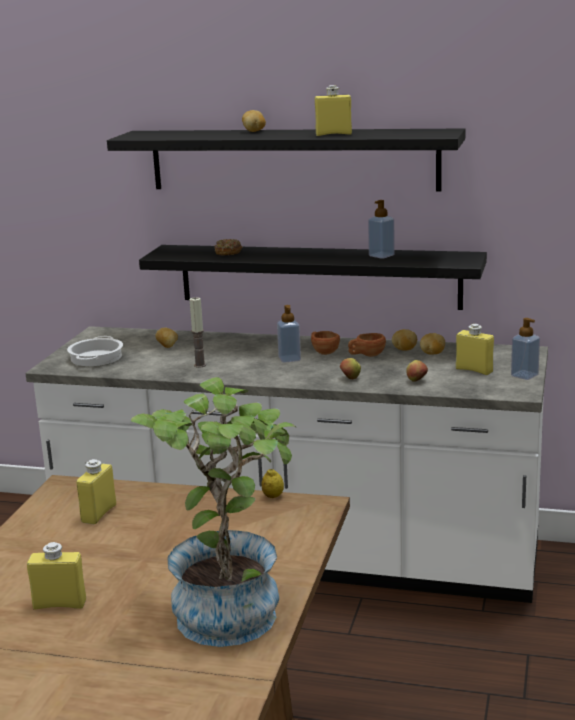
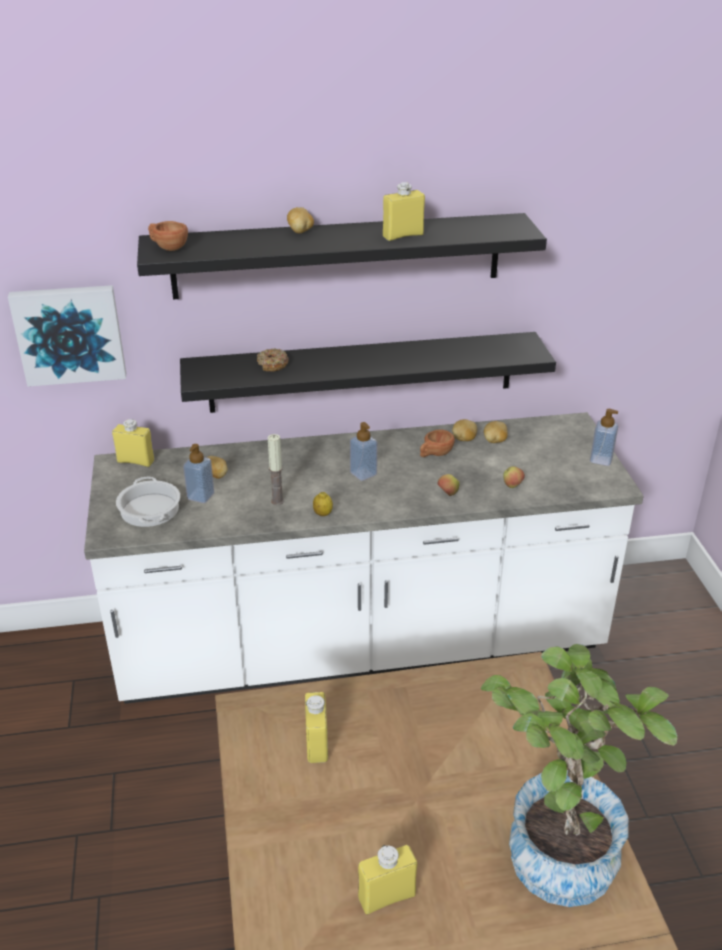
camera: 25 degrees left, 15 degrees up
lemon [261,469,284,498] -> lemon moved to [313,492,333,516]
brown cup [311,331,340,355] -> brown cup moved to [148,221,188,251]
soap dispenser [368,200,395,258] -> soap dispenser moved to [183,444,214,503]
yellow bottle [456,324,494,375] -> yellow bottle moved to [112,419,154,467]
none -> picture [8,285,126,387]

